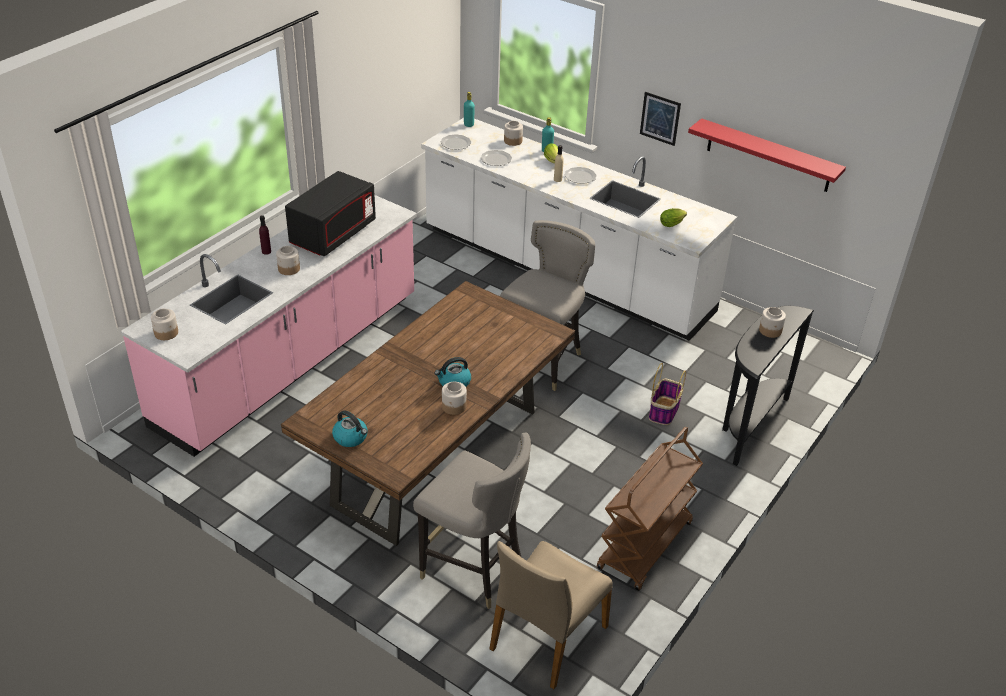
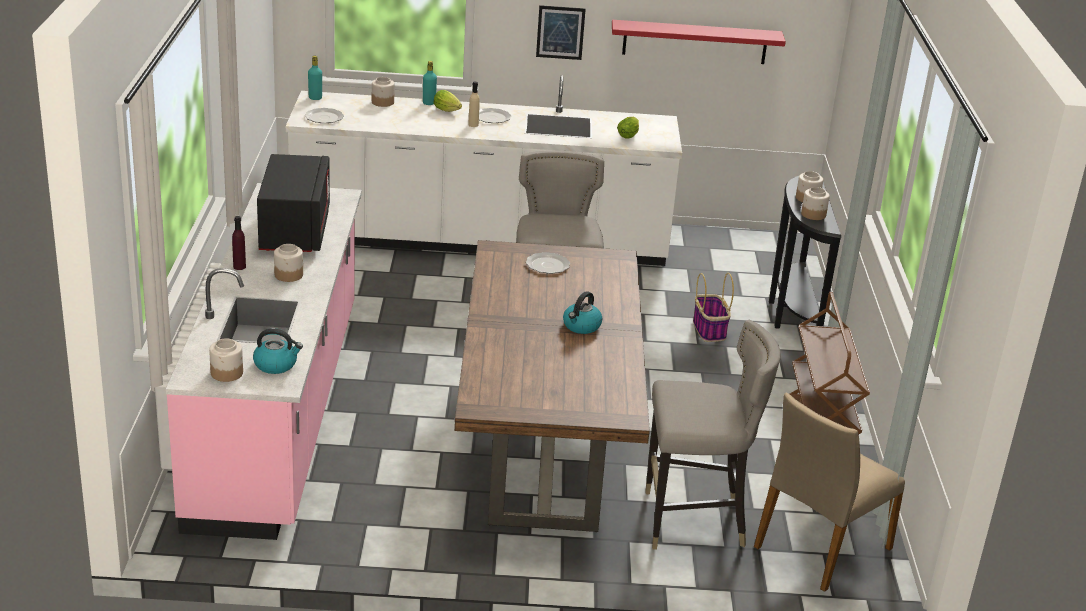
camera: 35 degrees left, 10 degrees down
kettle [332,410,368,447] -> kettle moved to [253,328,303,374]
jar [442,382,467,415] -> jar moved to [801,187,830,220]
plate [481,150,512,166] -> plate moved to [526,252,570,274]
beige chair [489,541,613,689] -> beige chair turned 45 degrees clockwise [754,392,905,592]

